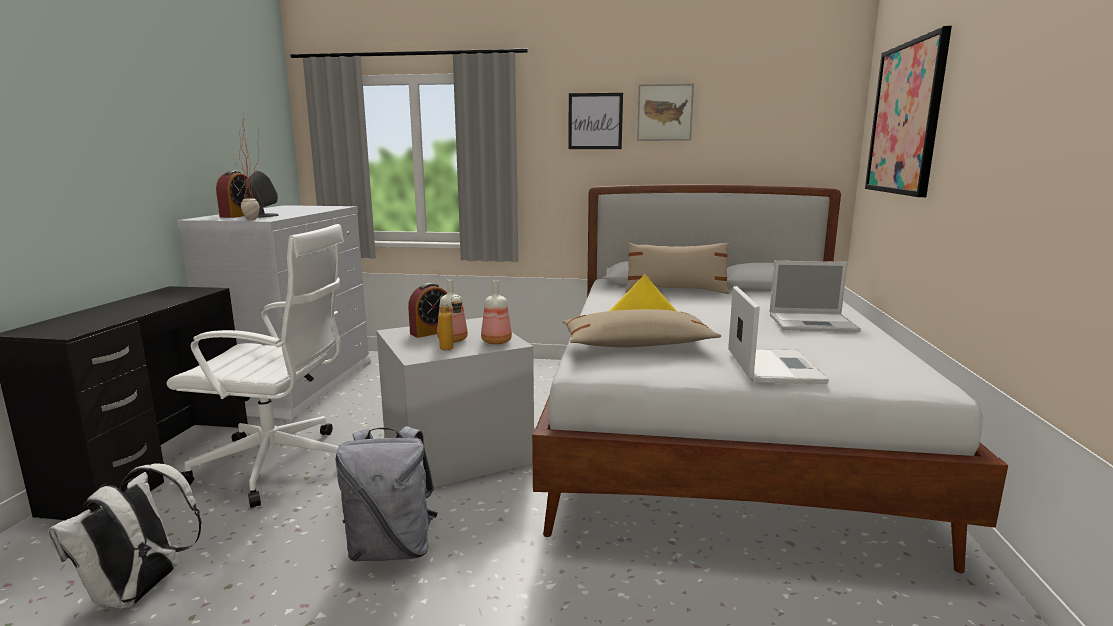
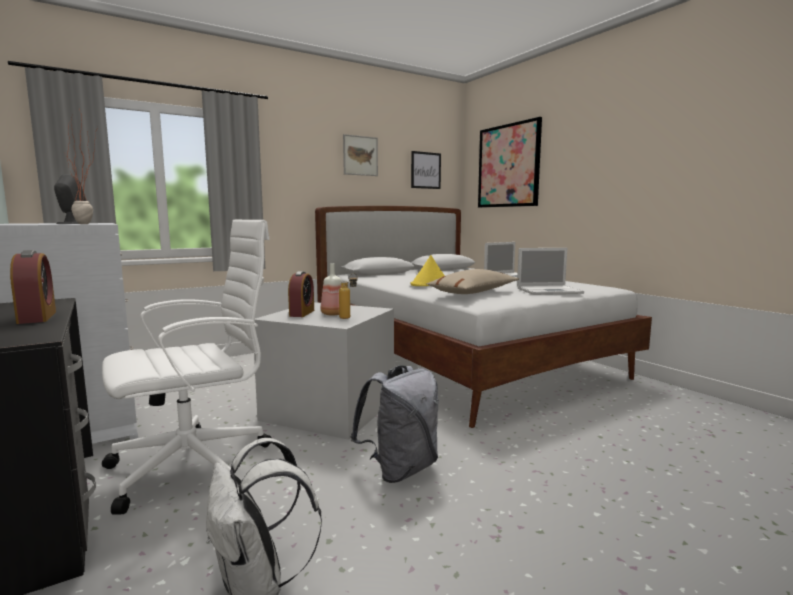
camera: 40 degrees left, 5 degrees down
alarm clock [216,171,250,218] -> alarm clock moved to [10,250,56,324]
bottle [481,280,512,344] -> none
picture [568,93,623,149] -> picture moved to [411,151,441,189]
beige pillow [625,242,730,294] -> none
laptop [728,286,829,384] -> laptop turned 120 degrees clockwise [517,248,584,295]

